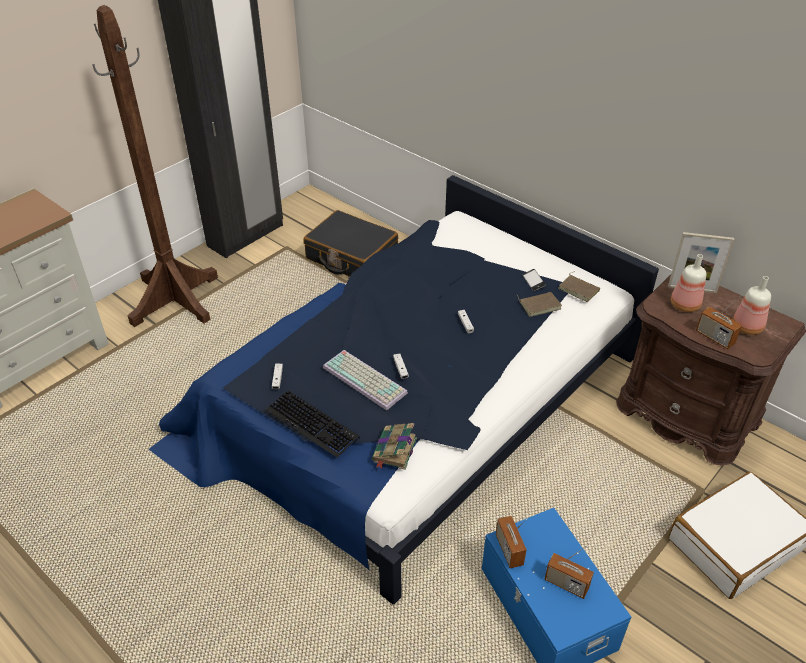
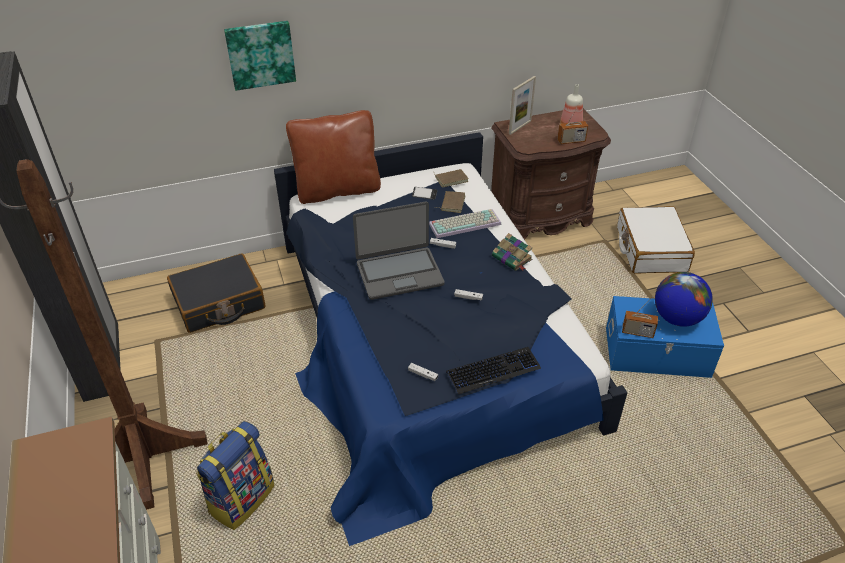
camera: 60 degrees left, 0 degrees up
keyboard [323,350,408,411] -> keyboard moved to [429,209,501,238]
book [372,423,417,470] -> book moved to [492,233,532,271]
radio [544,546,594,599] -> globe [655,272,713,327]
bottle [671,254,706,312] -> none
none -> backpack [196,421,275,530]
none -> picture [224,21,296,91]
none -> brown pillow [286,110,381,204]
none -> laptop [353,201,445,300]

